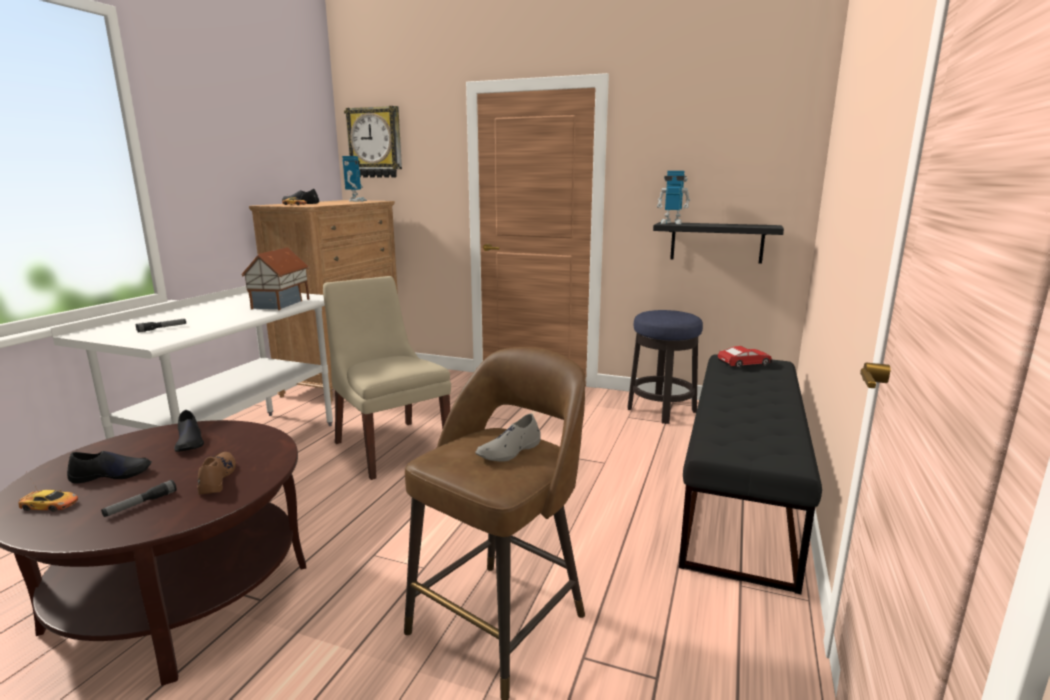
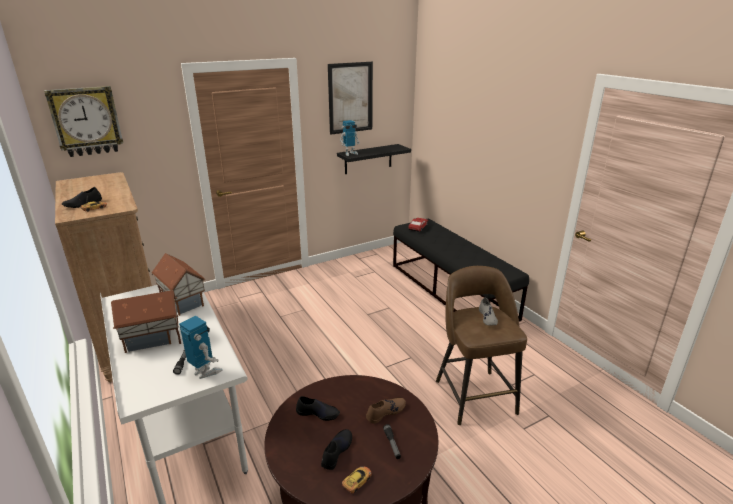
camera: 50 degrees left, 10 degrees up
brown shoe [197,452,236,495] -> brown shoe turned 120 degrees clockwise [366,397,406,424]
beige chair [323,276,451,480] -> none
toy robot [342,156,367,201] -> toy robot moved to [179,316,222,379]
stool [627,310,703,424] -> none
none -> toy house [111,291,181,353]
none -> picture [328,62,373,135]

